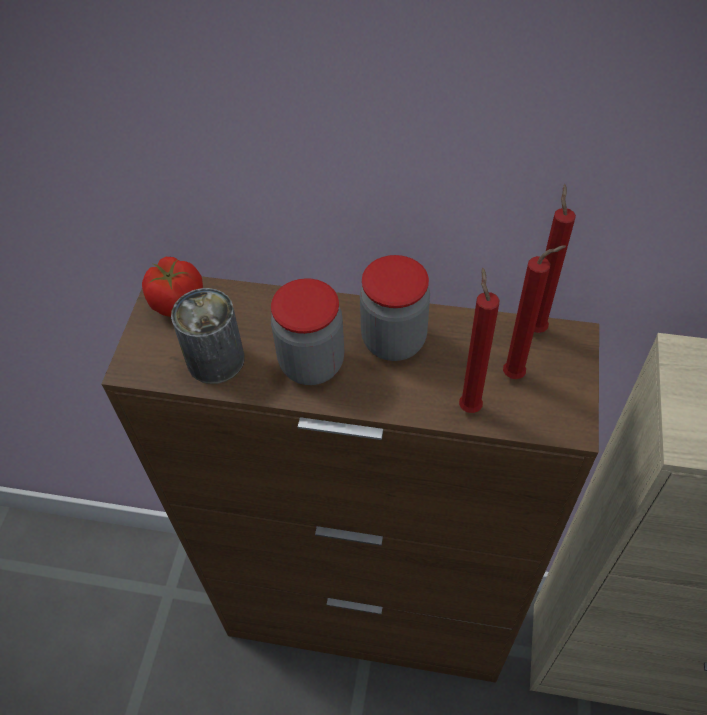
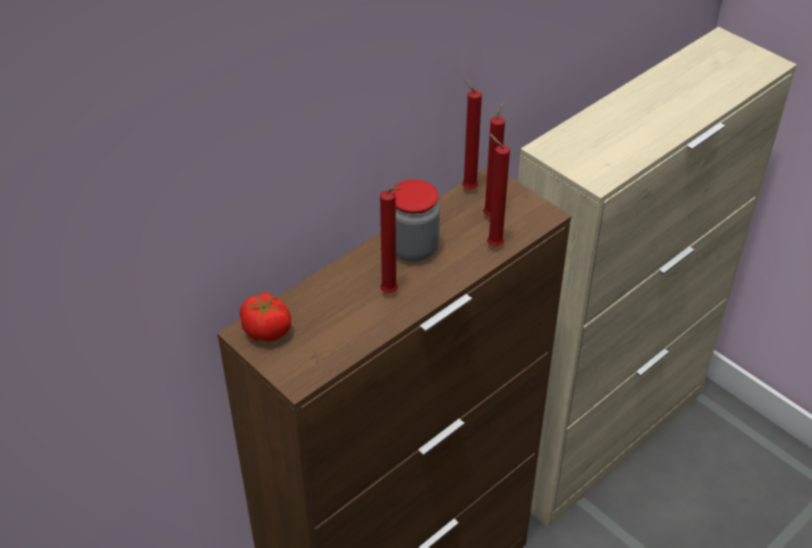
camera: 55 degrees left, 10 degrees down
can [171,288,245,384] -> none
jar [271,278,344,385] -> red candle [380,187,402,293]

